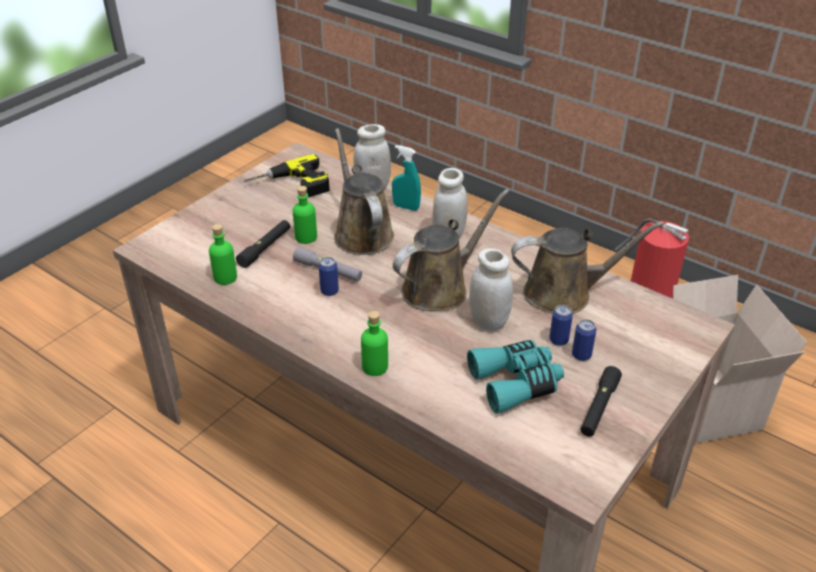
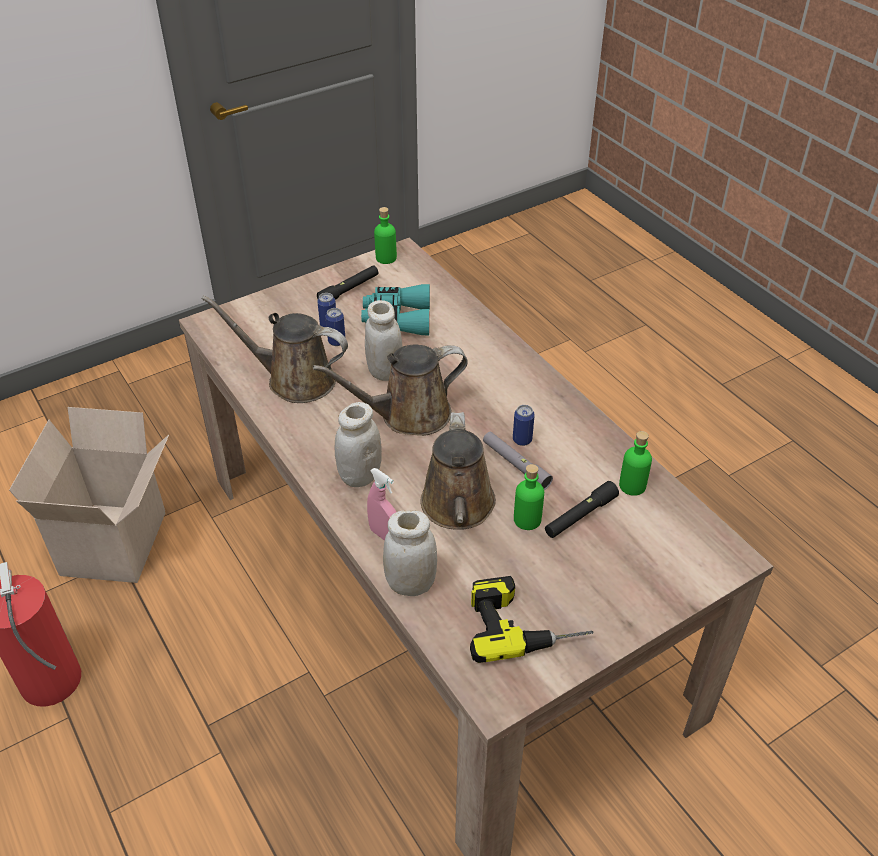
camera: 160 degrees left, 5 degrees up
green bottle [361,311,388,376] -> green bottle moved to [374,207,397,264]
turquoise spray bottle [392,145,421,211] -> pink spray bottle [367,468,396,541]

